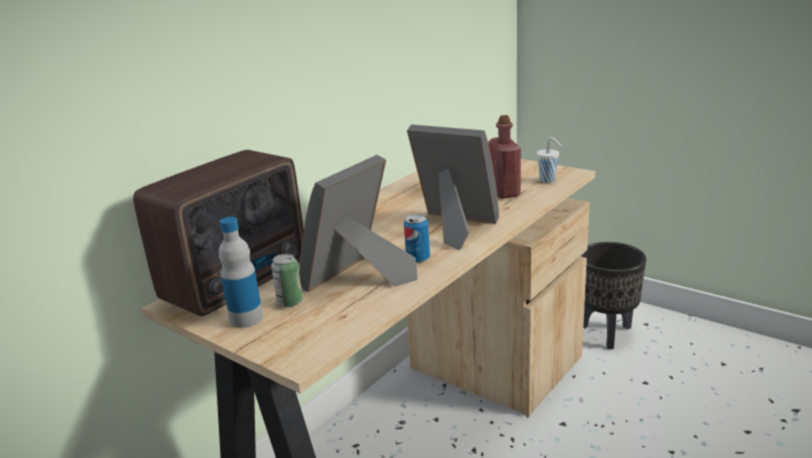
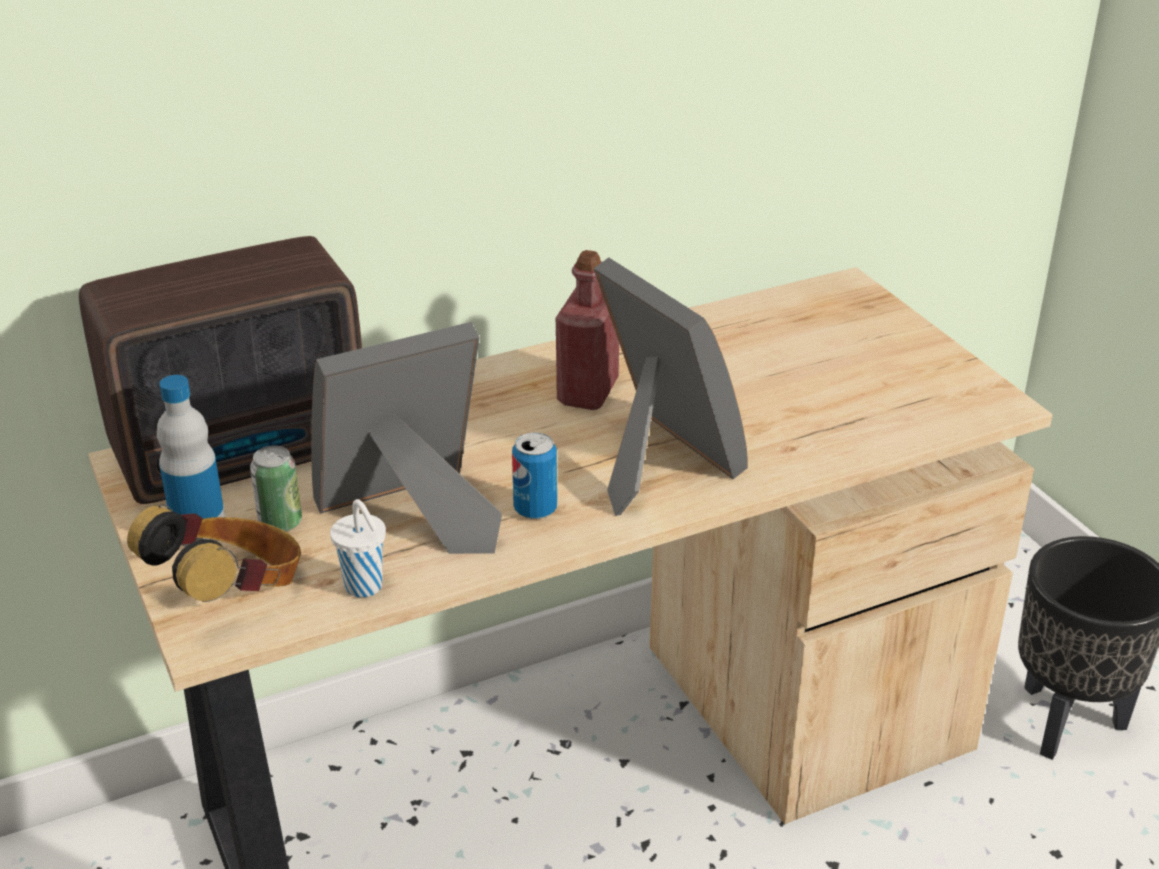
camera: 25 degrees right, 10 degrees up
red bottle [489,115,521,198] -> red bottle moved to [556,250,619,410]
white cup [536,137,562,183] -> white cup moved to [330,499,386,598]
none -> headphones [127,505,301,602]

